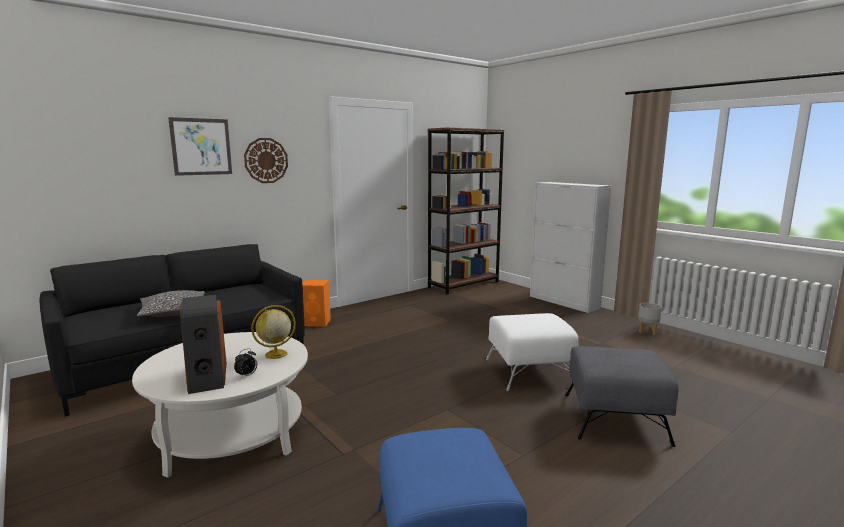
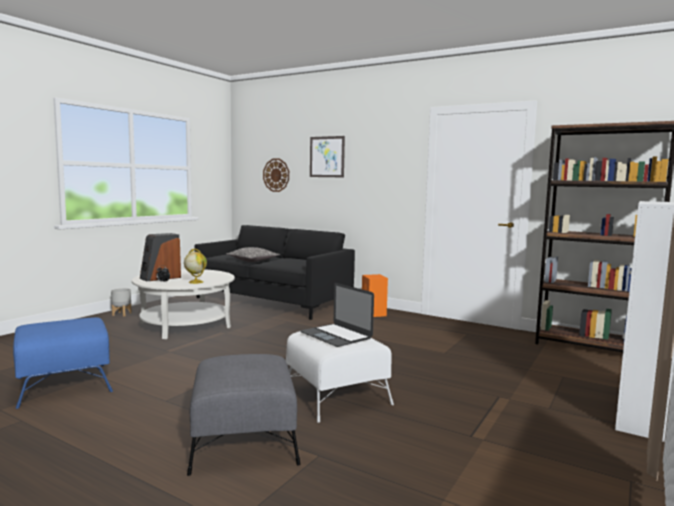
camera: 70 degrees right, 5 degrees down
wall clock [244,138,288,183] -> wall clock moved to [263,159,289,192]
grey planter [638,303,662,335] -> grey planter moved to [111,288,132,317]
none -> laptop [300,283,374,347]

